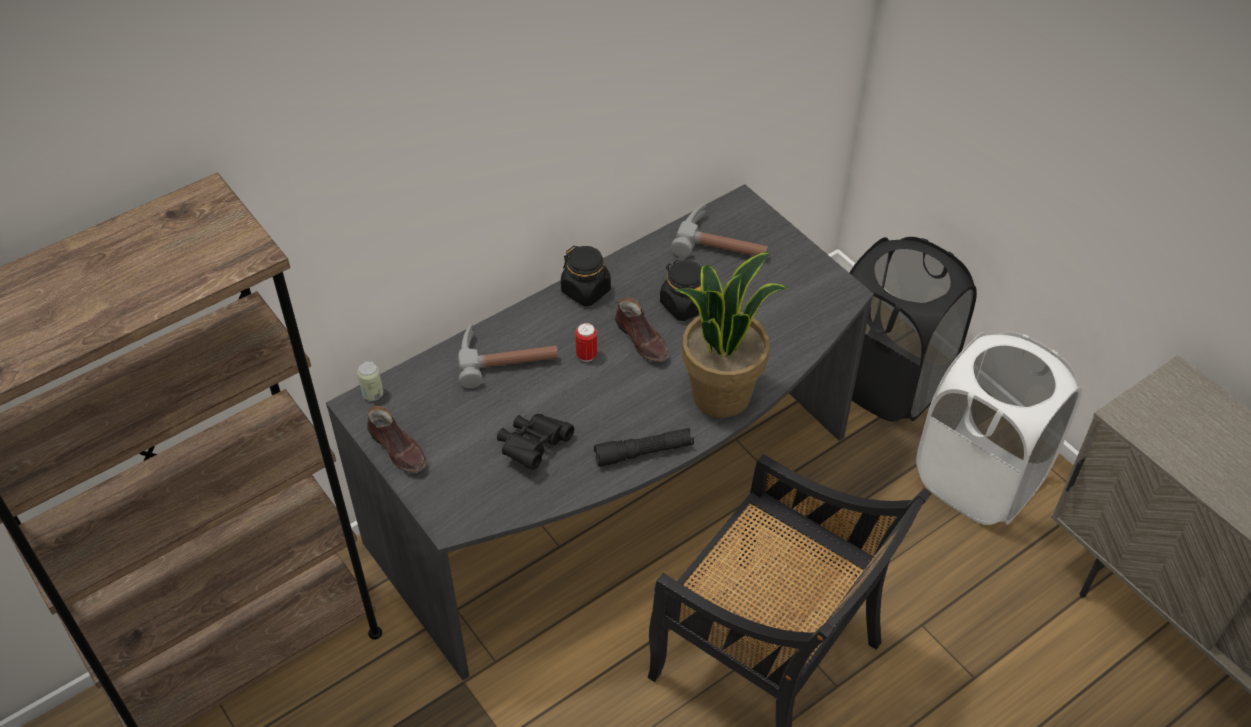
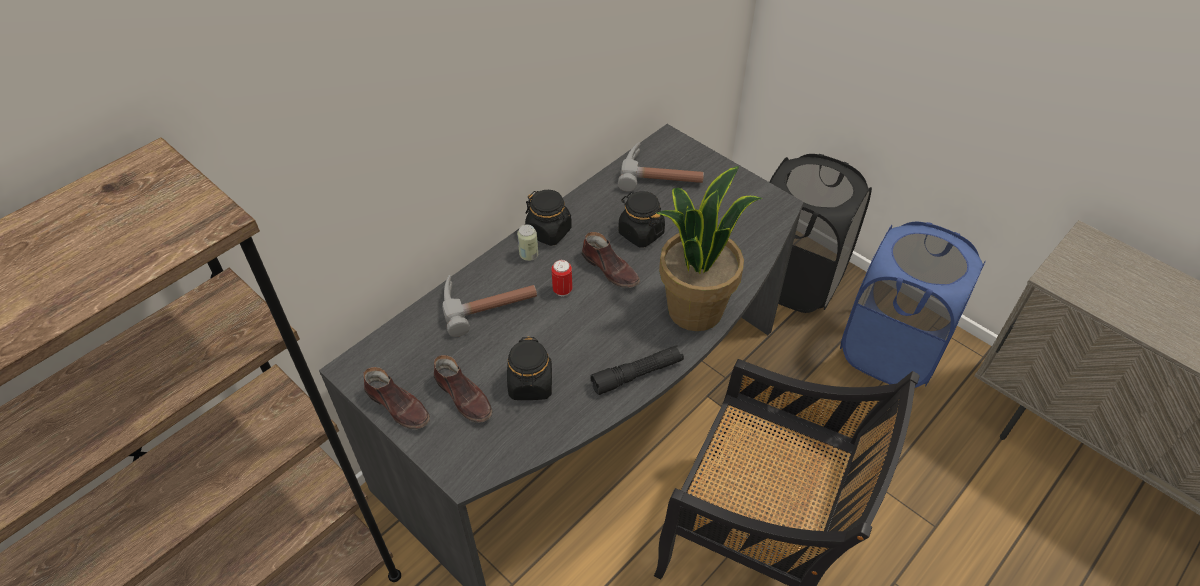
camera: 10 degrees left, 0 degrees up
can [357,361,383,401] -> can moved to [517,224,538,261]
black binoculars [497,414,574,470] -> black jar [507,337,552,400]
white laundry basket [916,332,1082,525] -> blue laundry basket [840,222,986,388]
none -> brown shoe [434,355,492,423]

